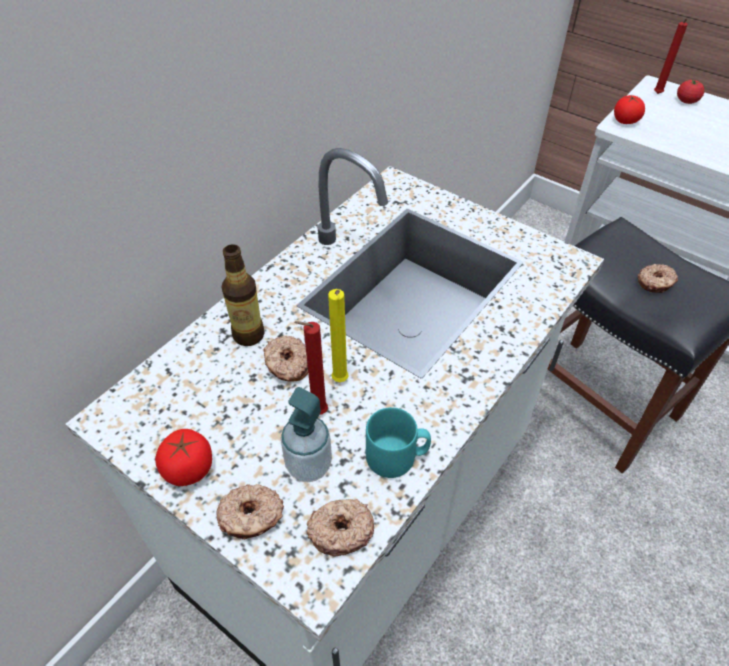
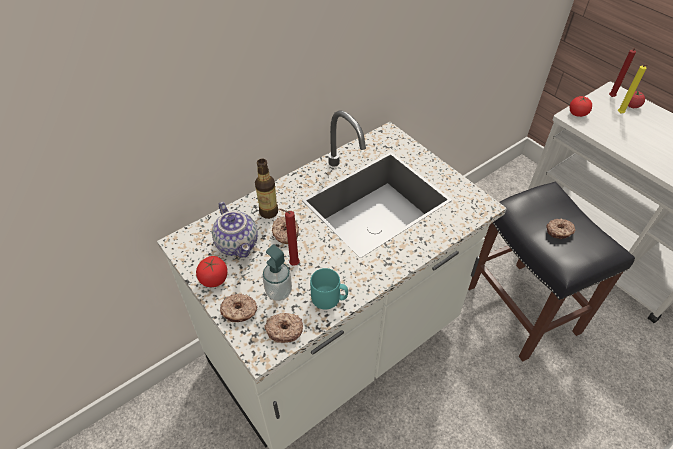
camera: 15 degrees right, 0 degrees up
yellow candle [328,289,349,382] -> yellow candle moved to [618,65,647,114]
none -> teapot [212,202,258,258]

